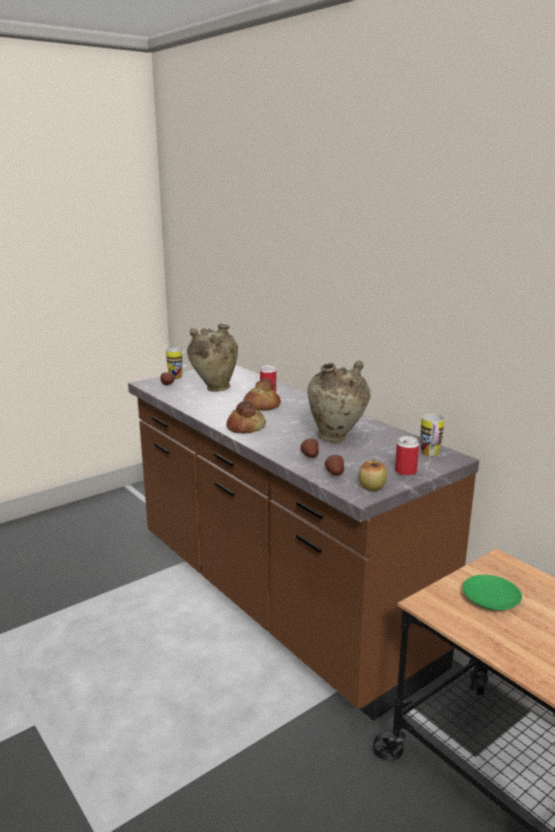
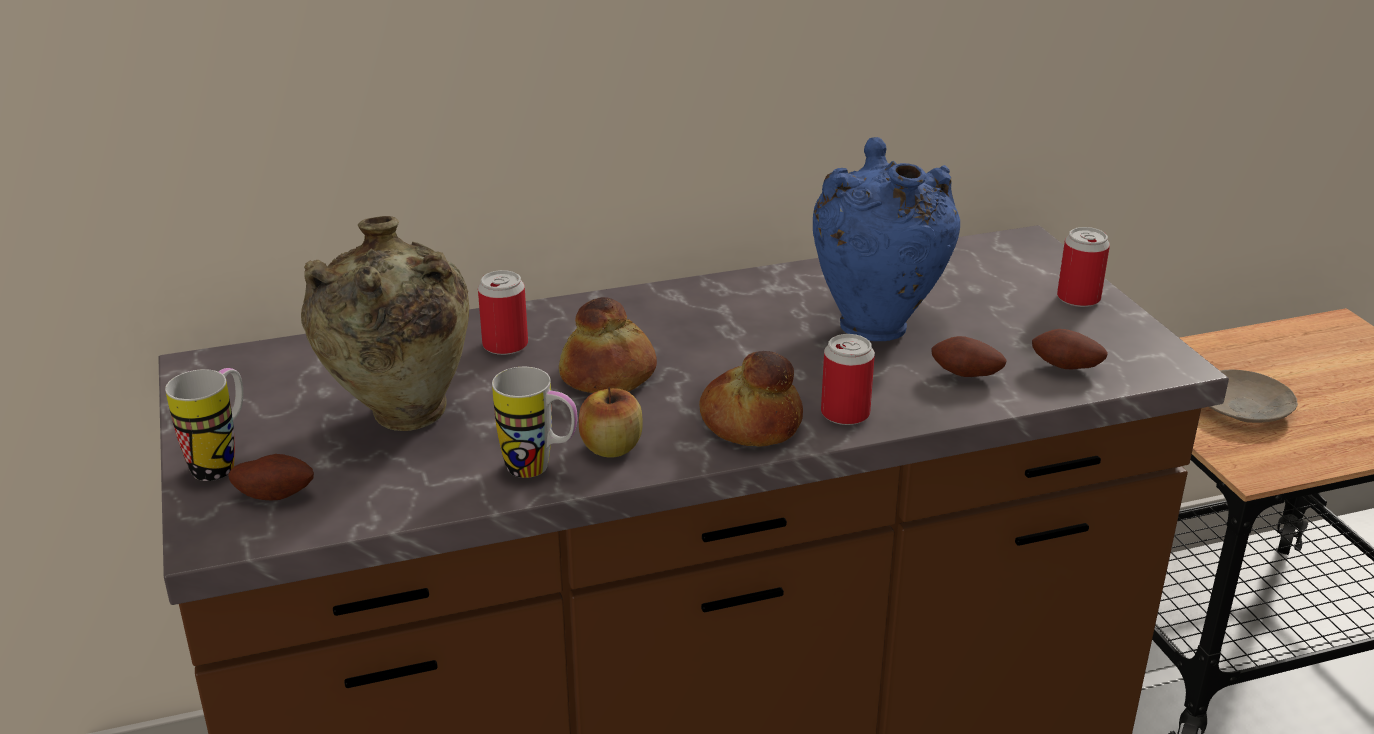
camera: 70 degrees left, 10 degrees up
beige vase [307,360,371,442] -> blue vase [813,137,960,341]
apple [358,459,387,491] -> apple moved to [579,387,643,458]
mug [421,413,445,457] -> mug moved to [492,367,578,478]
green plate [463,575,522,610] -> beige plate [1209,369,1298,423]
none -> can [821,334,875,425]

